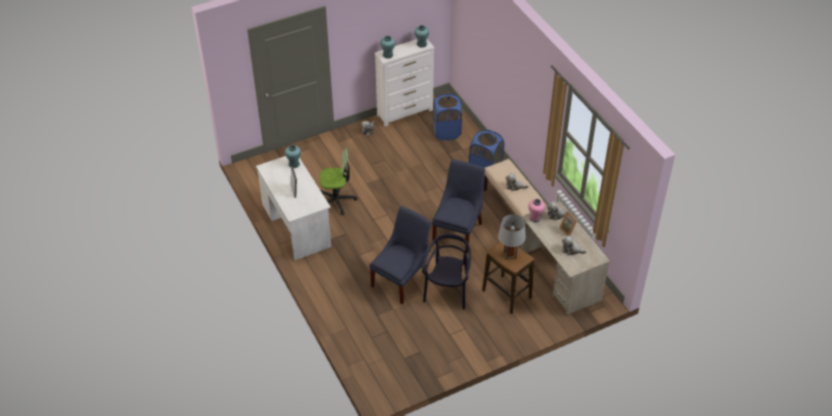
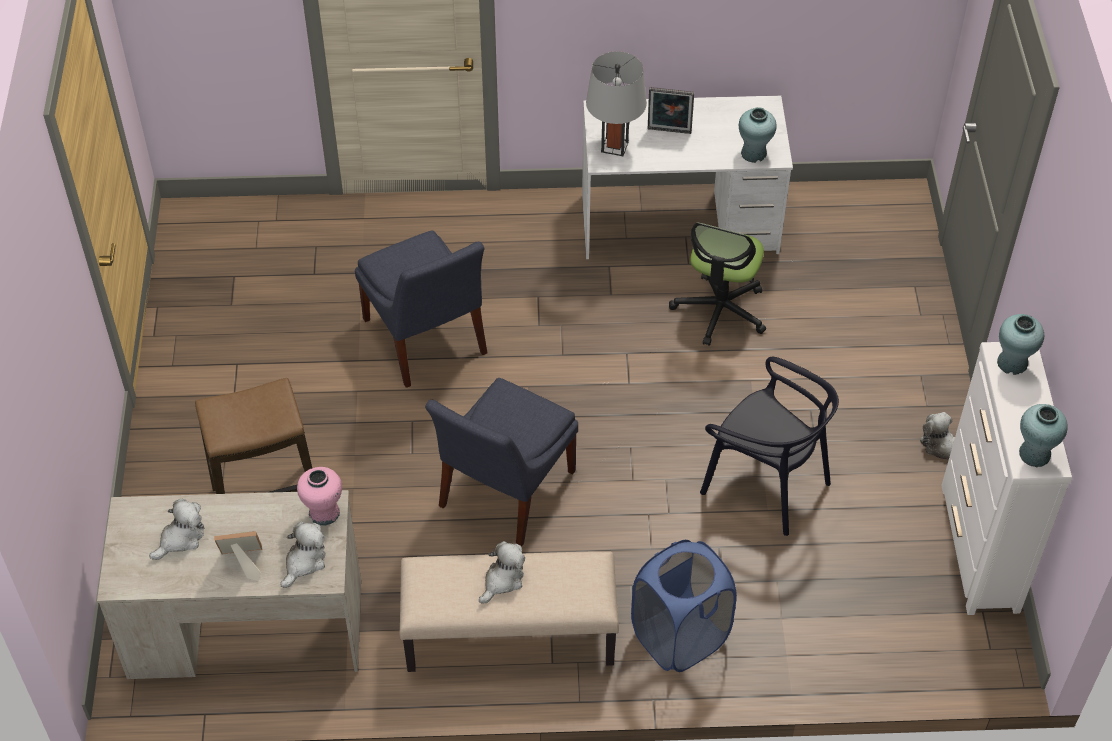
camera: 115 degrees right, 5 degrees up
black chair [422,233,471,310] -> black chair moved to [700,357,839,536]
blue chair [432,159,485,253] -> blue chair turned 75 degrees clockwise [425,378,578,547]
blue laundry basket [433,93,462,140] -> none
grey table lamp [498,214,526,260] -> grey table lamp moved to [586,51,647,156]

